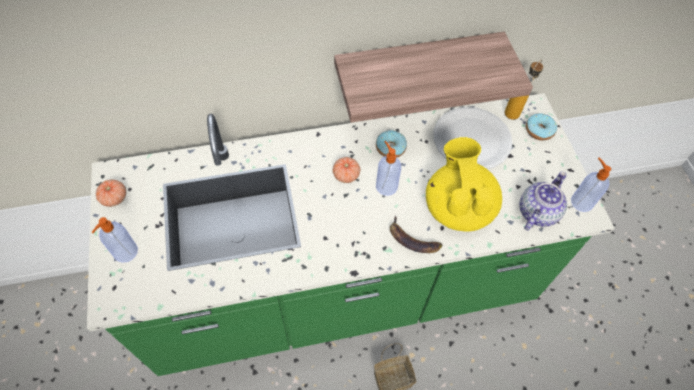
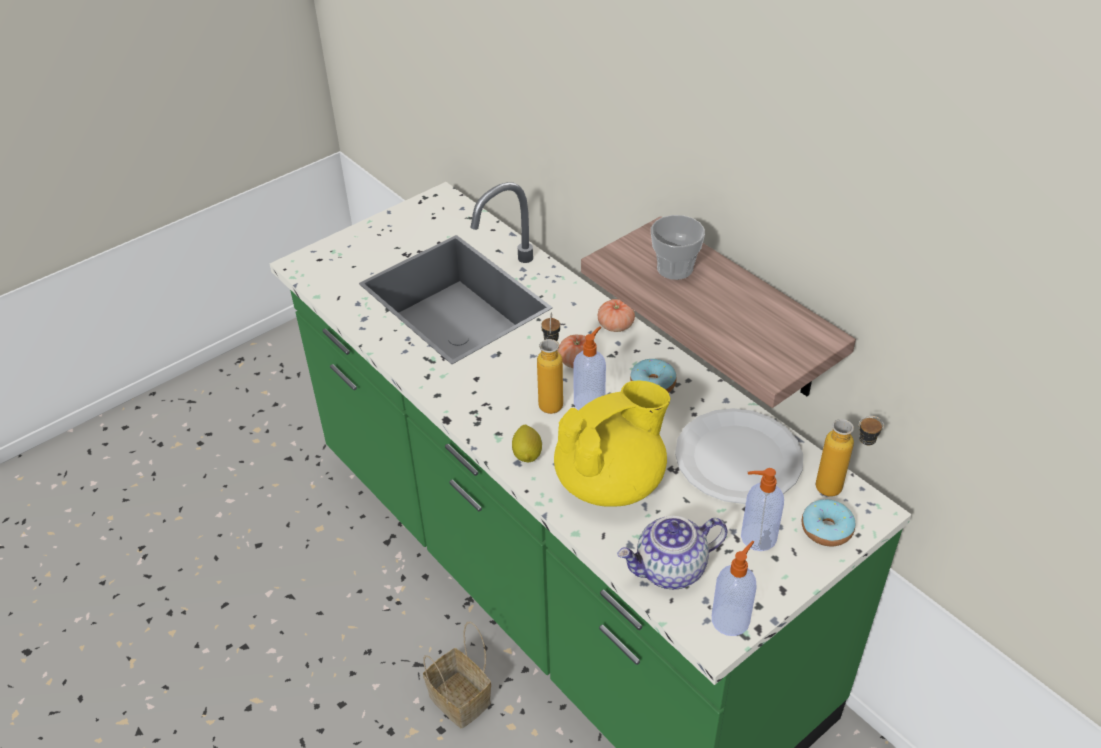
camera: 65 degrees right, 15 degrees down
soap dispenser [91,217,138,263] -> soap dispenser moved to [741,468,784,551]
tomato [96,180,126,207] -> tomato moved to [598,299,635,332]
banana [390,215,442,253] -> lemon [512,425,542,462]
teapot [520,171,567,231] -> teapot turned 150 degrees clockwise [617,516,728,589]
none -> bottle [537,312,563,414]
none -> cup [651,215,705,280]

